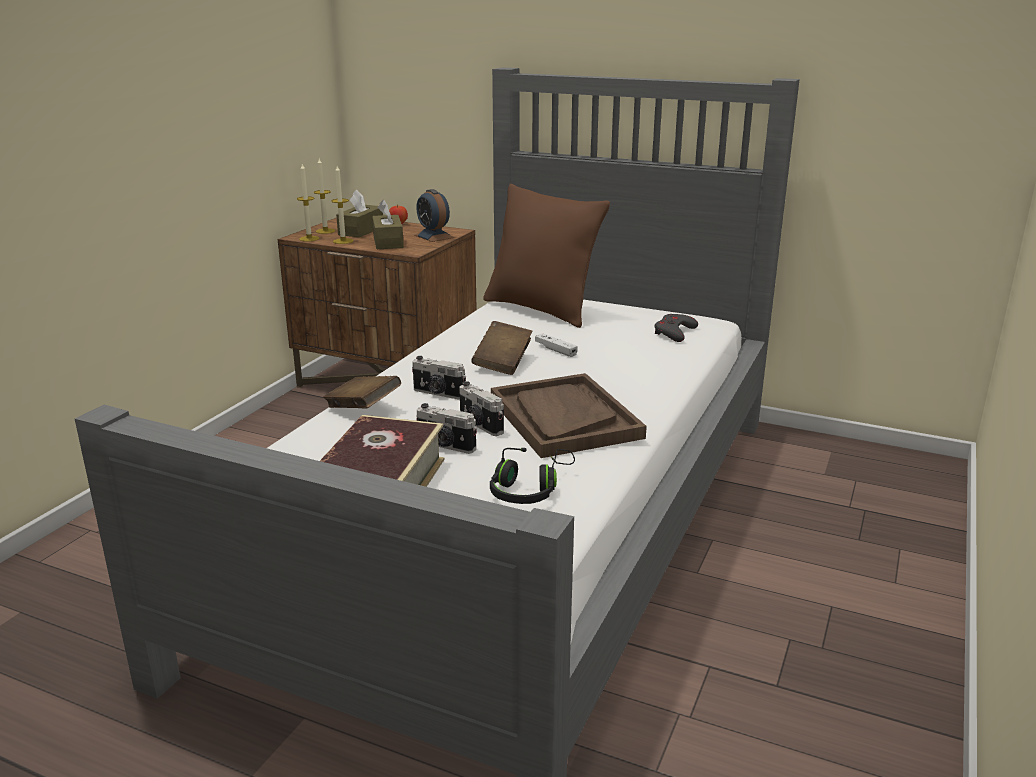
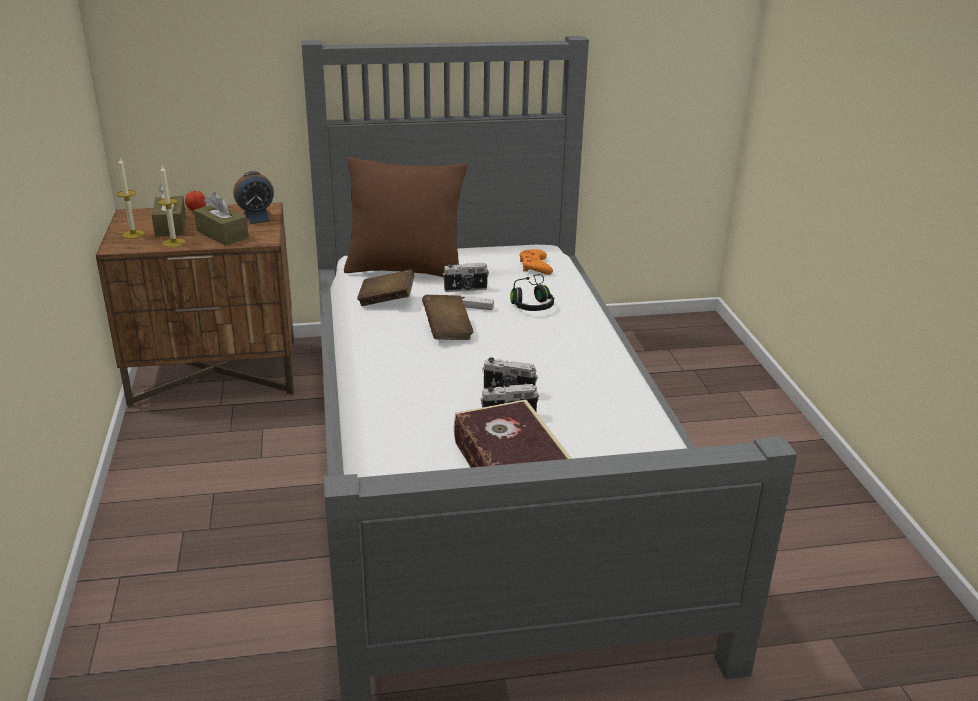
camera: 35 degrees left, 5 degrees up
candle [297,164,320,241] -> none
brown book [323,376,401,409] -> brown book moved to [357,269,415,306]
camera [412,356,466,399] -> camera moved to [443,263,489,292]
alarm clock [415,189,454,242] -> alarm clock turned 45 degrees counterclockwise [233,171,276,225]
black headphones [490,448,575,504] -> black headphones moved to [510,274,554,311]
brown tray [491,373,647,458] -> none
grey game controller [655,314,698,342] -> orange game controller [520,249,553,275]

